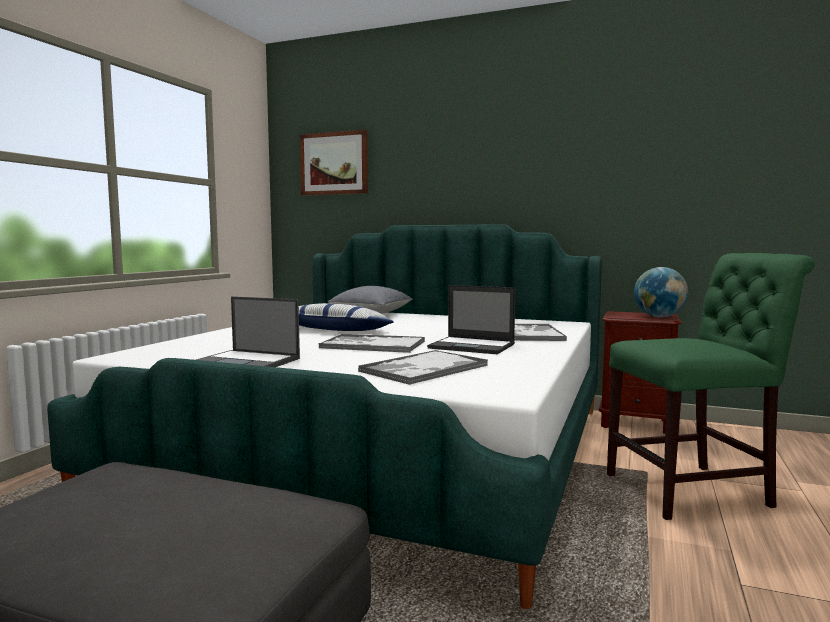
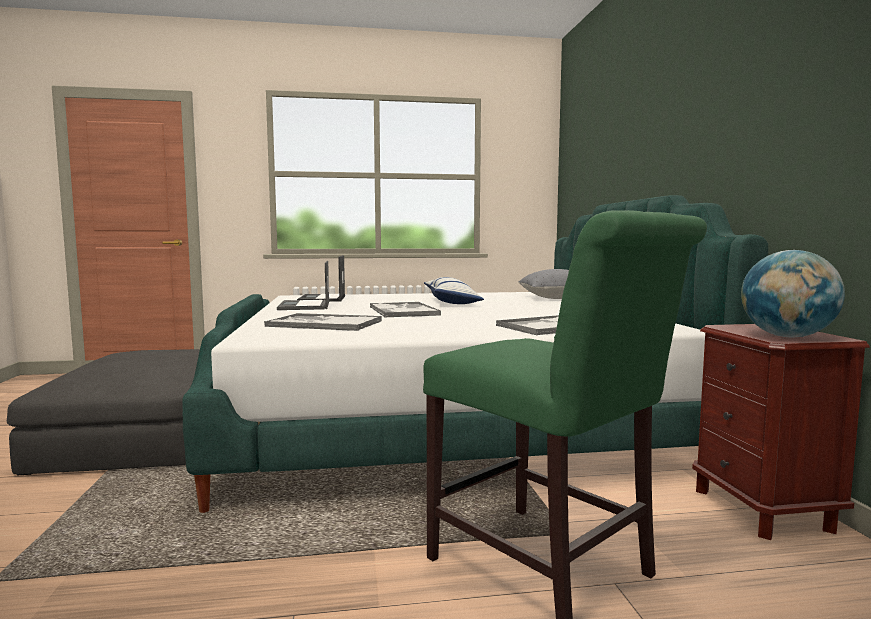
camera: 60 degrees right, 0 degrees up
picture [300,130,368,196] -> none
laptop [427,285,515,354] -> laptop moved to [297,255,345,302]

